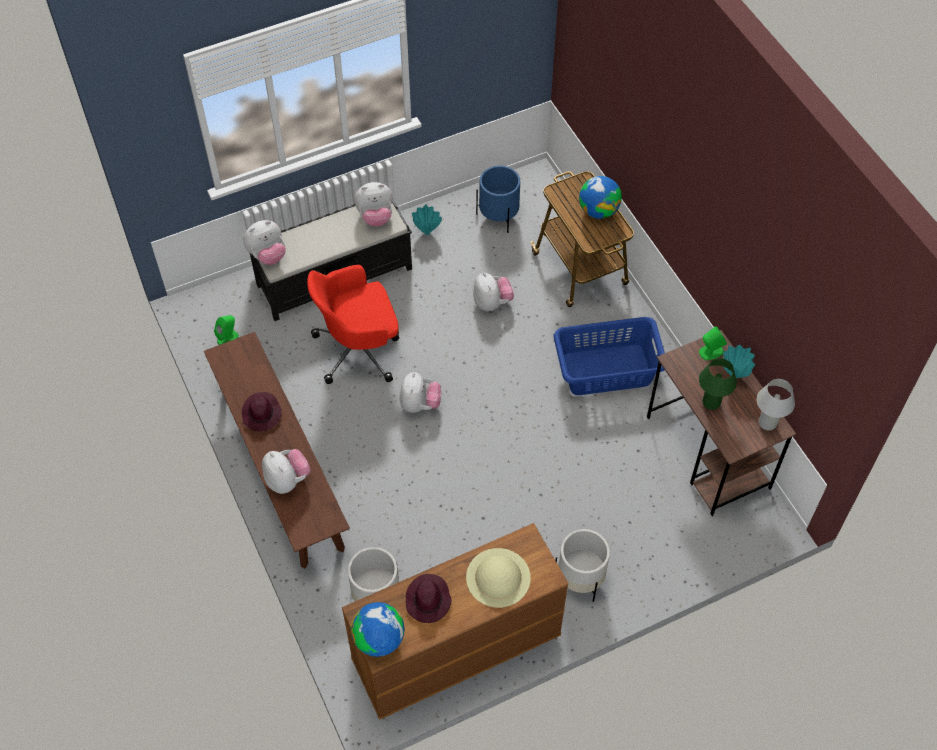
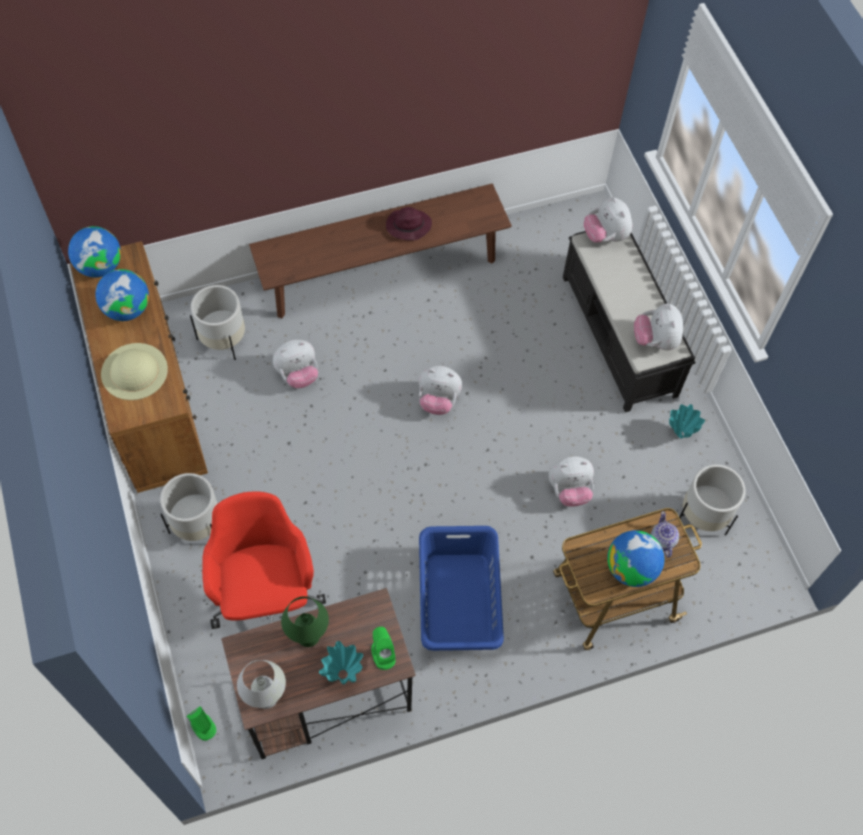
camera: 95 degrees right, 5 degrees up
green speaker [214,315,239,345] -> green speaker moved to [186,706,216,741]
plush toy [262,449,311,494] -> plush toy moved to [273,339,318,388]
red office chair [307,265,399,384] -> red office chair moved to [202,492,326,629]
purple hat [406,574,451,623] -> globe [95,269,149,321]
blue planter [476,166,520,233] -> white planter [679,464,745,536]
none -> teapot [651,511,679,558]

